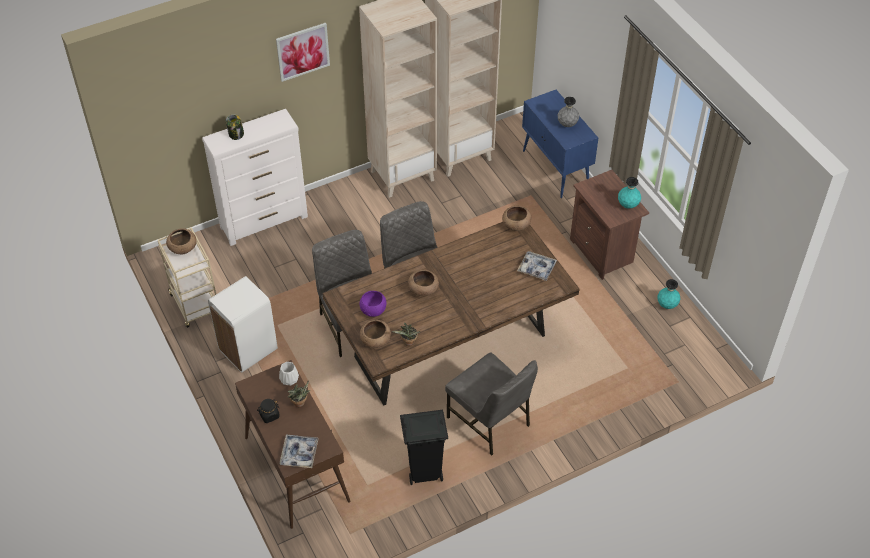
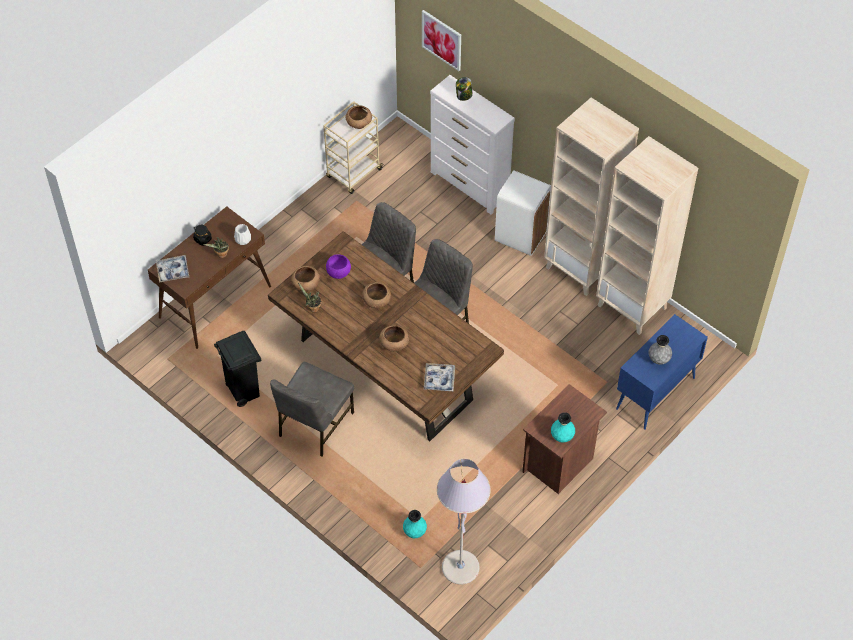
camera: 70 degrees right, 5 degrees up
white trash can [208,276,278,372] -> white trash can moved to [495,170,551,256]
picture [276,23,330,82] -> picture moved to [422,10,461,71]
brown bowl [502,206,532,231] -> brown bowl moved to [379,325,409,352]
turquoise vase [657,279,680,309] -> turquoise vase moved to [403,510,427,538]
none -> grey floor lamp [437,459,491,585]

